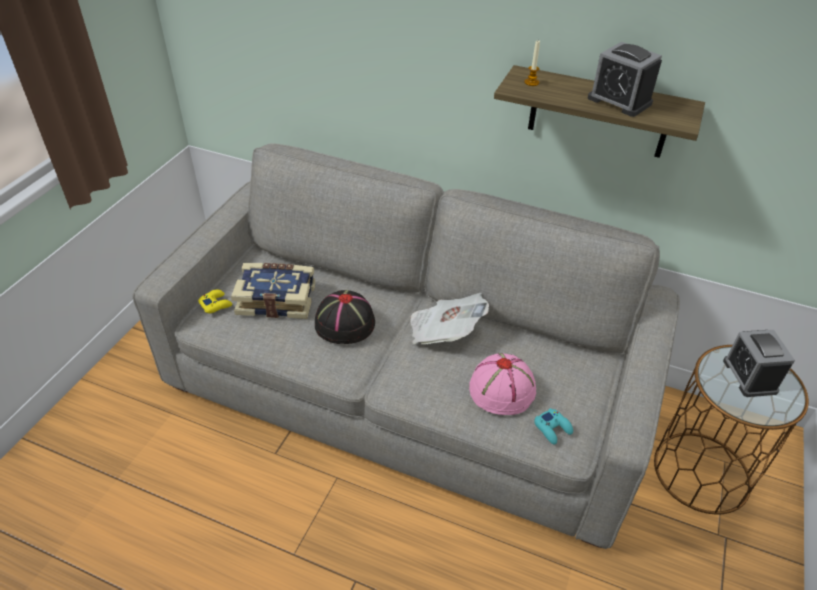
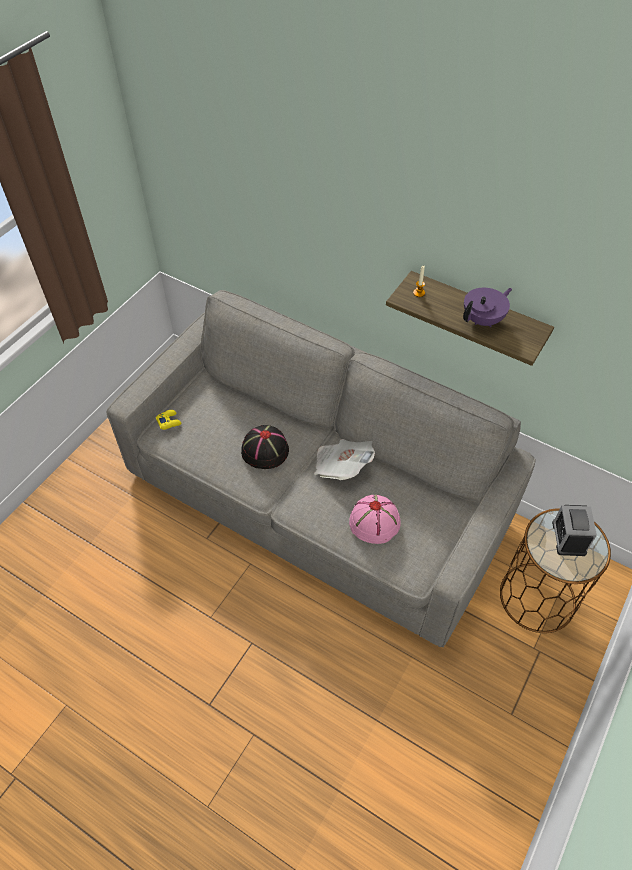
camera: 10 degrees right, 10 degrees up
book [231,263,315,319] -> none
turquoise game controller [534,408,573,444] -> none
alarm clock [588,42,662,117] -> purple teapot [463,288,512,327]

